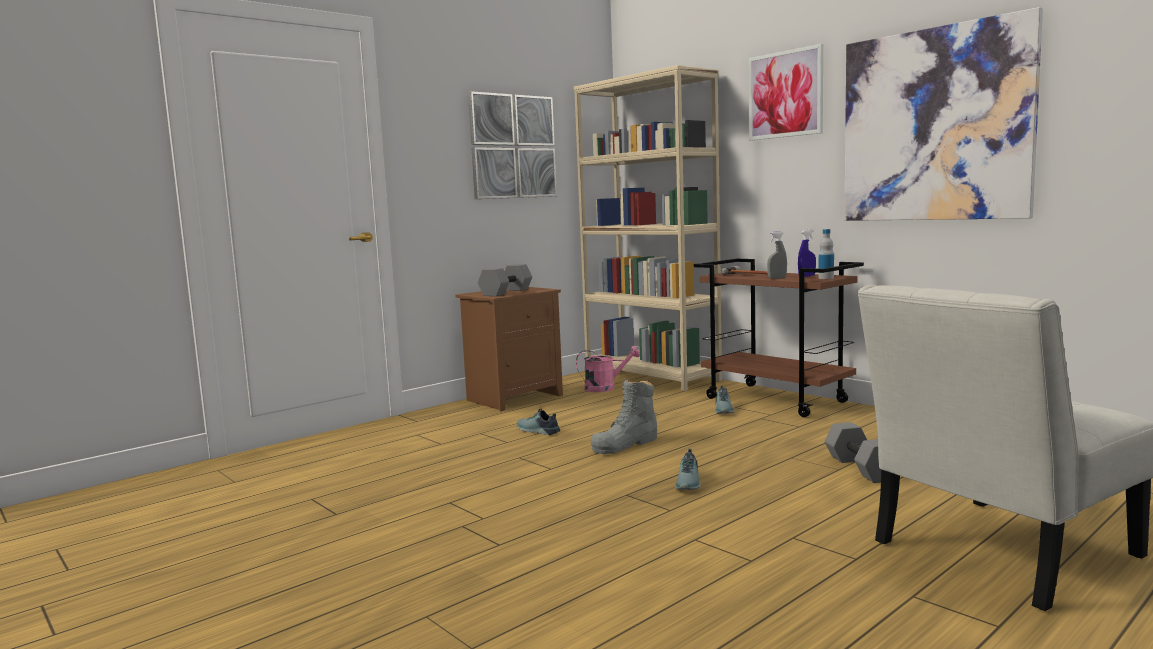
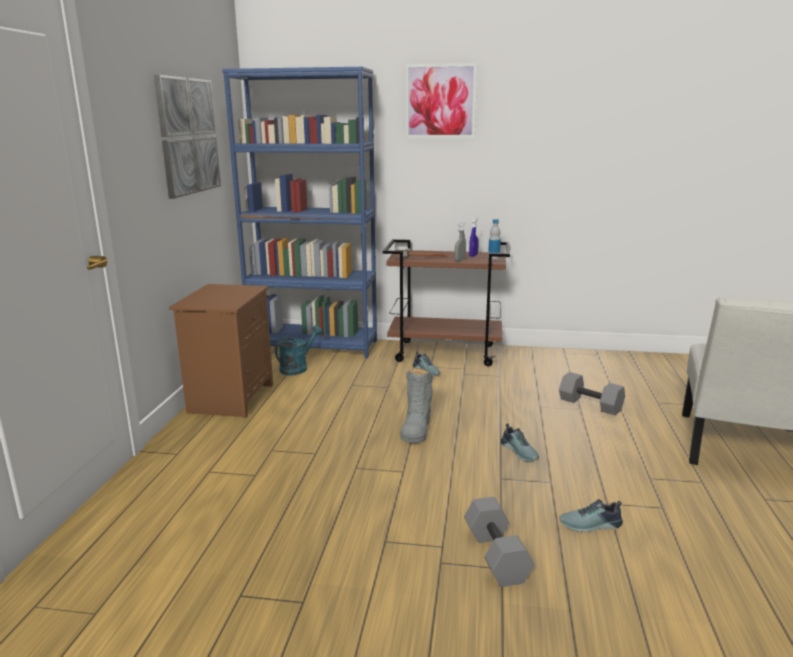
camera: 40 degrees left, 10 degrees up
grey dumbbell [478,264,532,296] -> grey dumbbell moved to [464,497,535,587]
shoe [517,409,560,435] -> shoe moved to [559,499,623,532]
beige bookcase [574,65,722,392] -> blue bookcase [222,67,377,358]
pink watering can [576,346,640,392] -> turquoise watering can [275,325,323,375]
picture [844,7,1043,221] -> none

